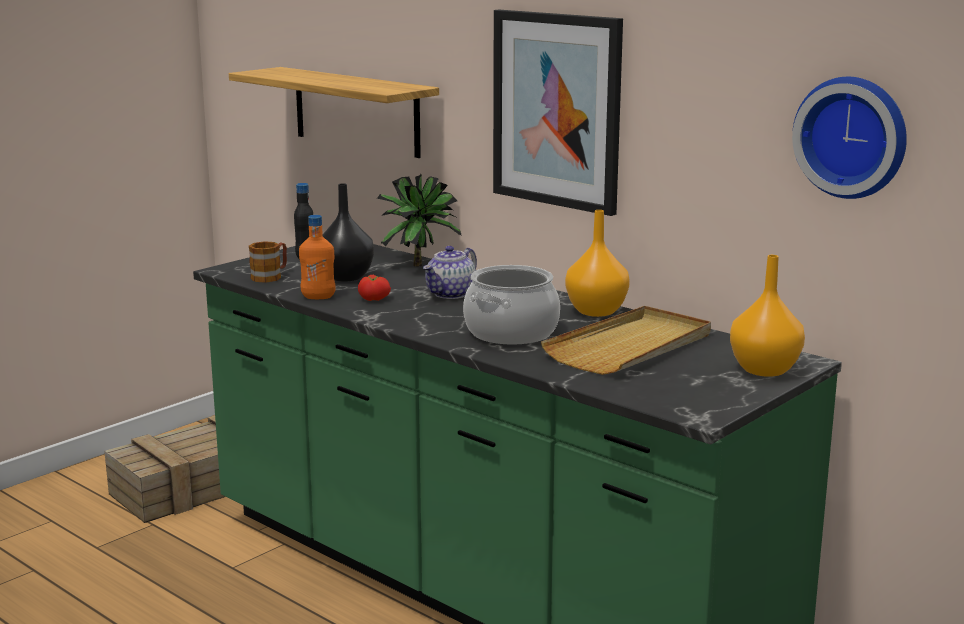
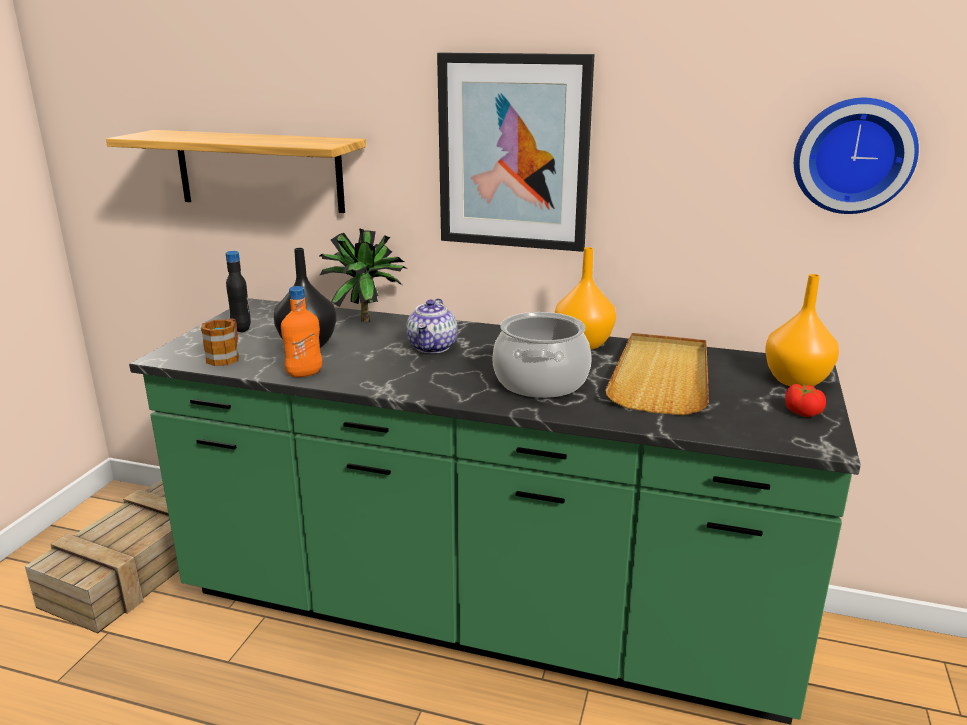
camera: 25 degrees left, 5 degrees up
tomato [358,275,391,301] -> tomato moved to [785,384,826,417]

